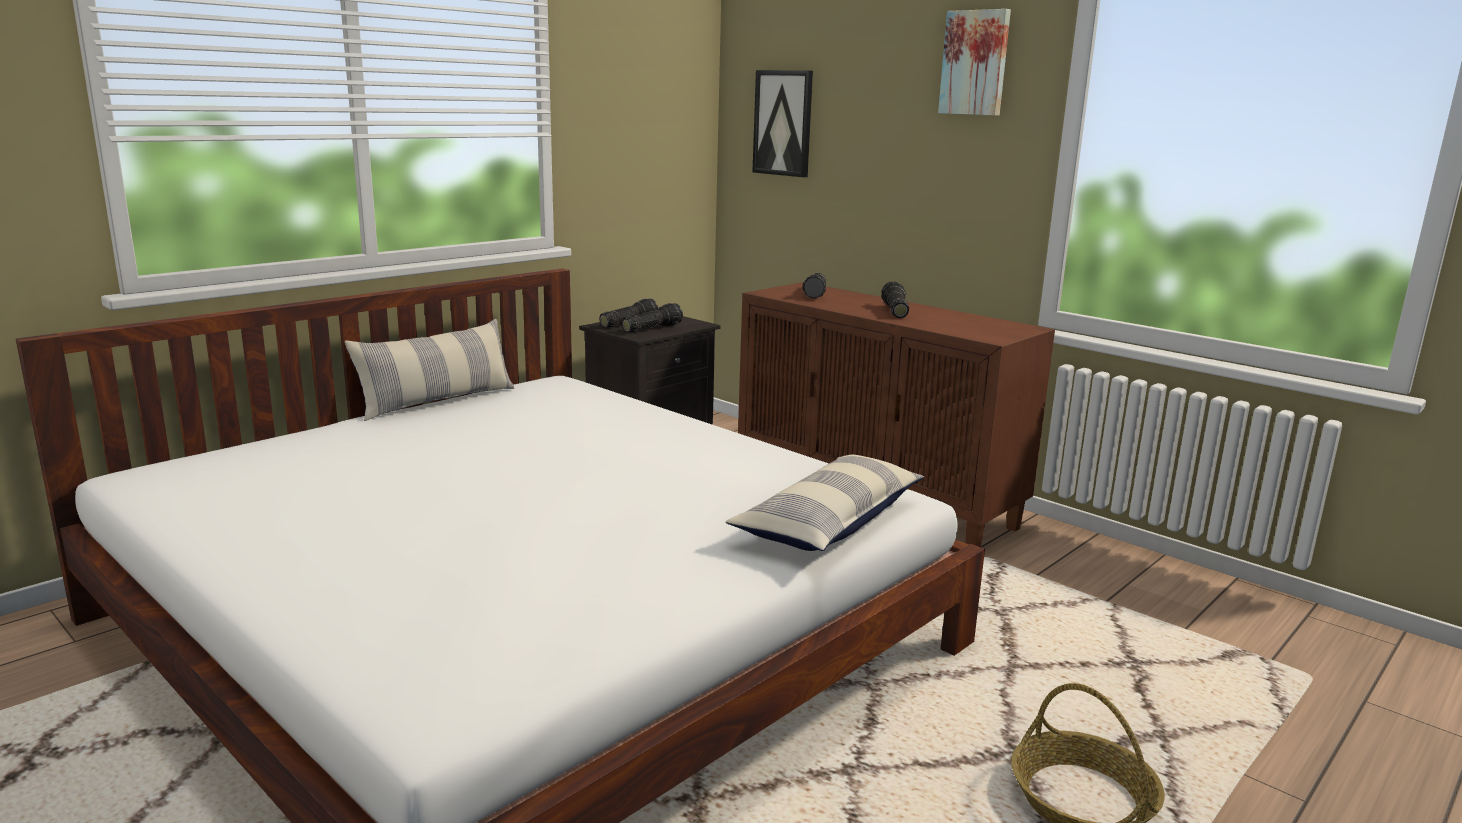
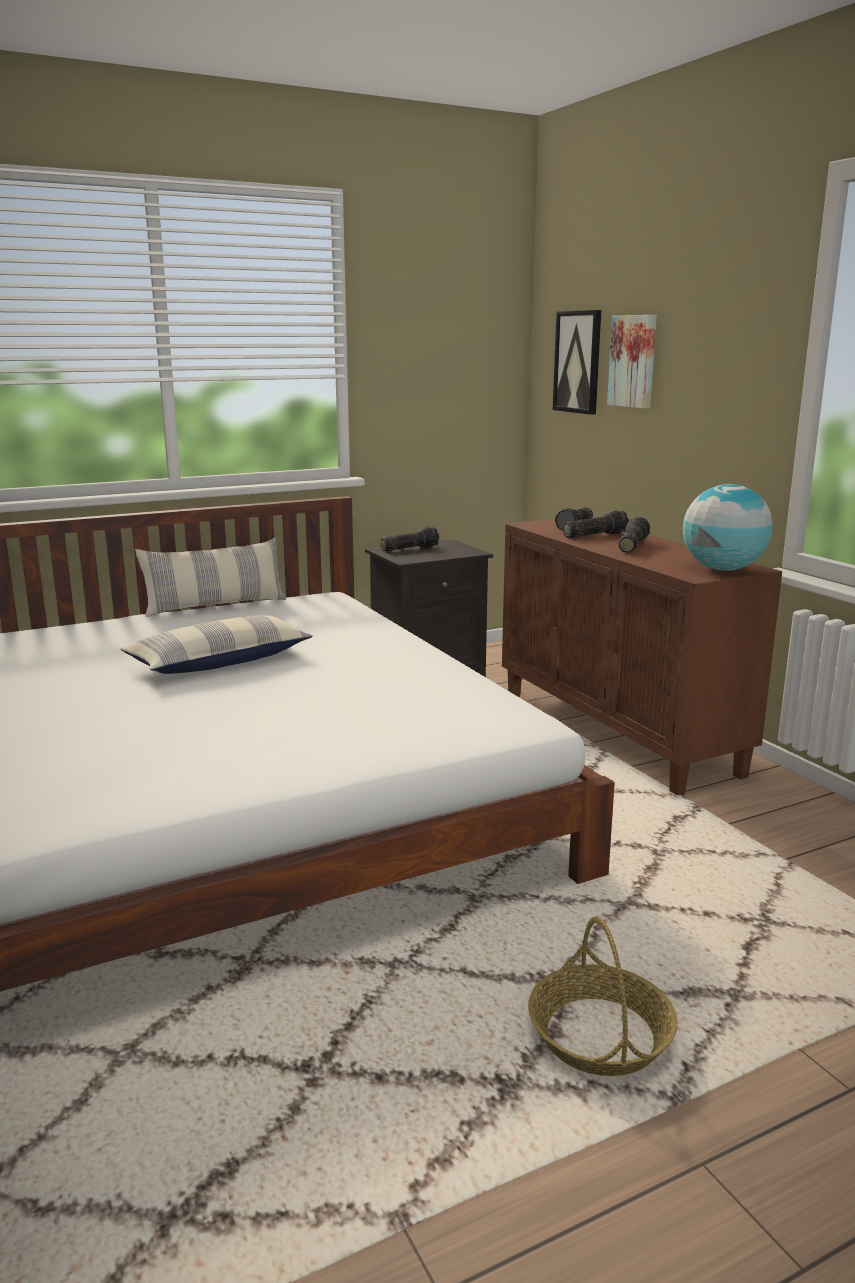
camera: 20 degrees right, 0 degrees up
flashlight [622,303,683,333] -> flashlight moved to [563,510,629,538]
pillow [725,455,924,551] -> pillow moved to [121,615,313,674]
picture [938,9,1011,116] -> picture moved to [607,315,657,409]
none -> globe [683,484,773,571]

